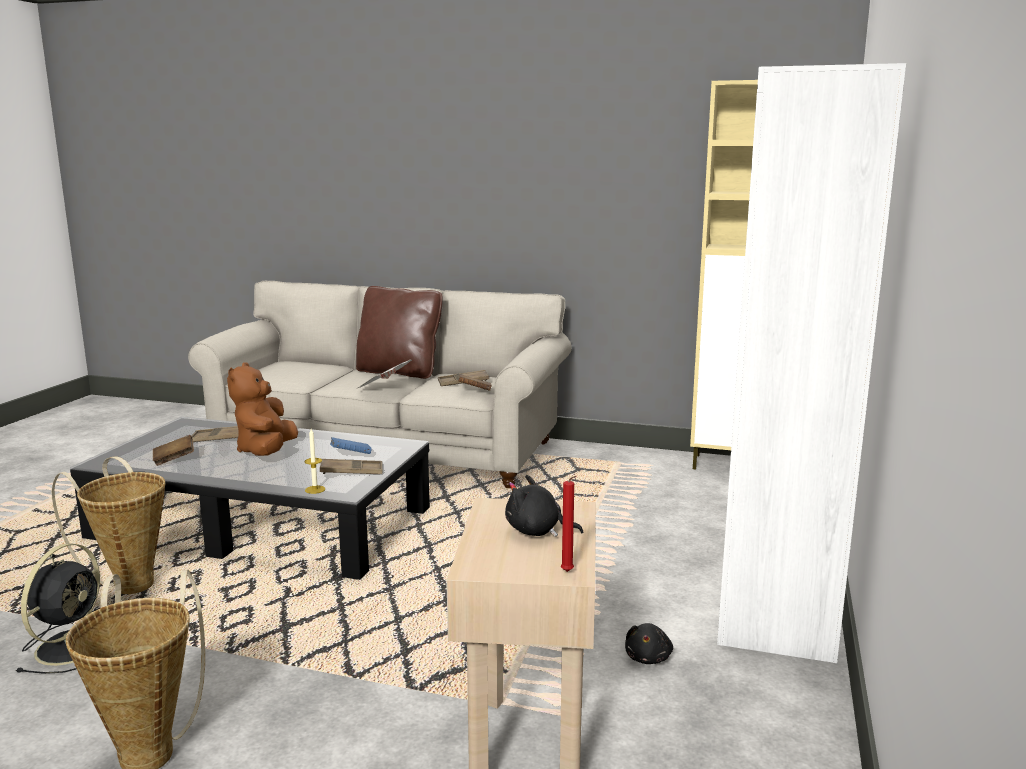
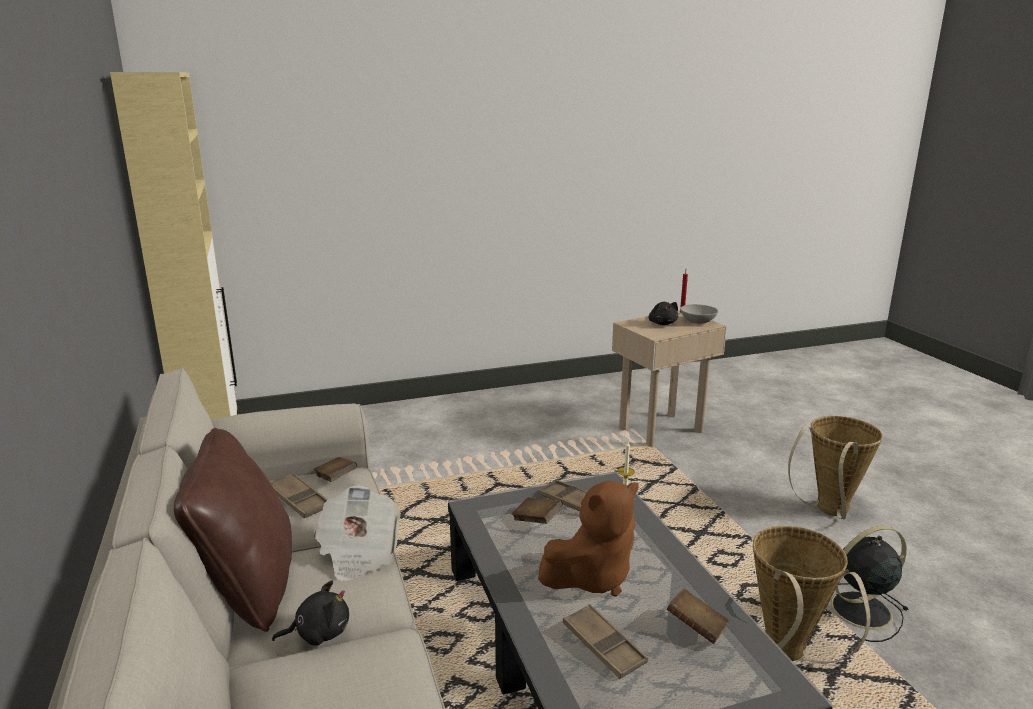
camera: 125 degrees left, 5 degrees up
blue book [330,437,372,454] -> brown book [511,497,563,524]
black plush toy [625,623,673,664] -> black plush toy moved to [272,581,349,646]
white bookcase [717,63,906,663] -> none
none -> grey bowl [680,304,718,324]

